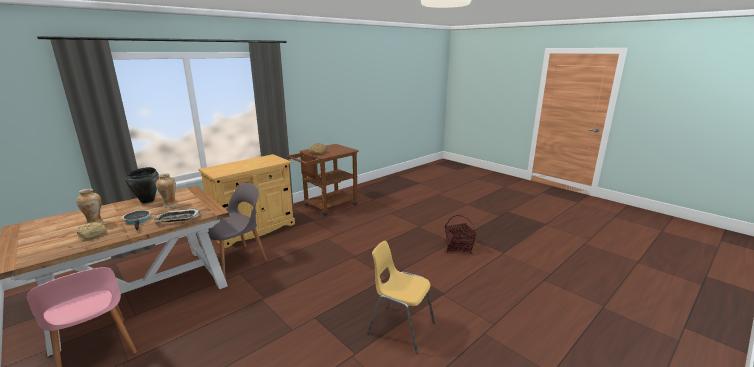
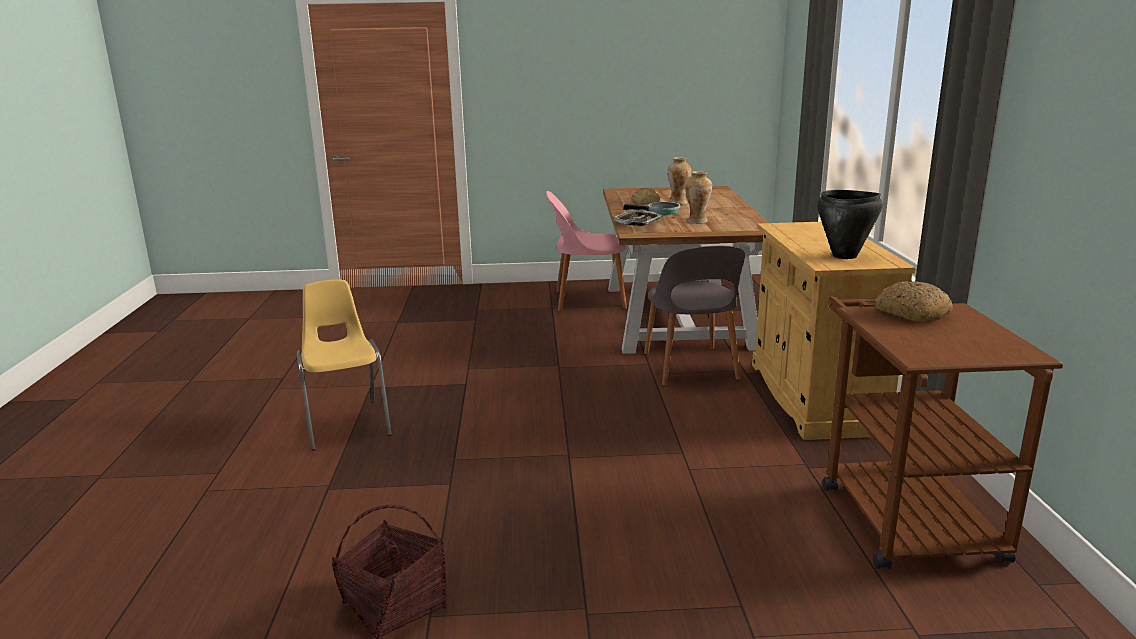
camera: 130 degrees right, 0 degrees up
black cooking pot [125,167,159,203] -> black cooking pot moved to [817,190,883,259]
yellow chair [367,241,435,354] -> yellow chair turned 90 degrees counterclockwise [297,280,392,451]

